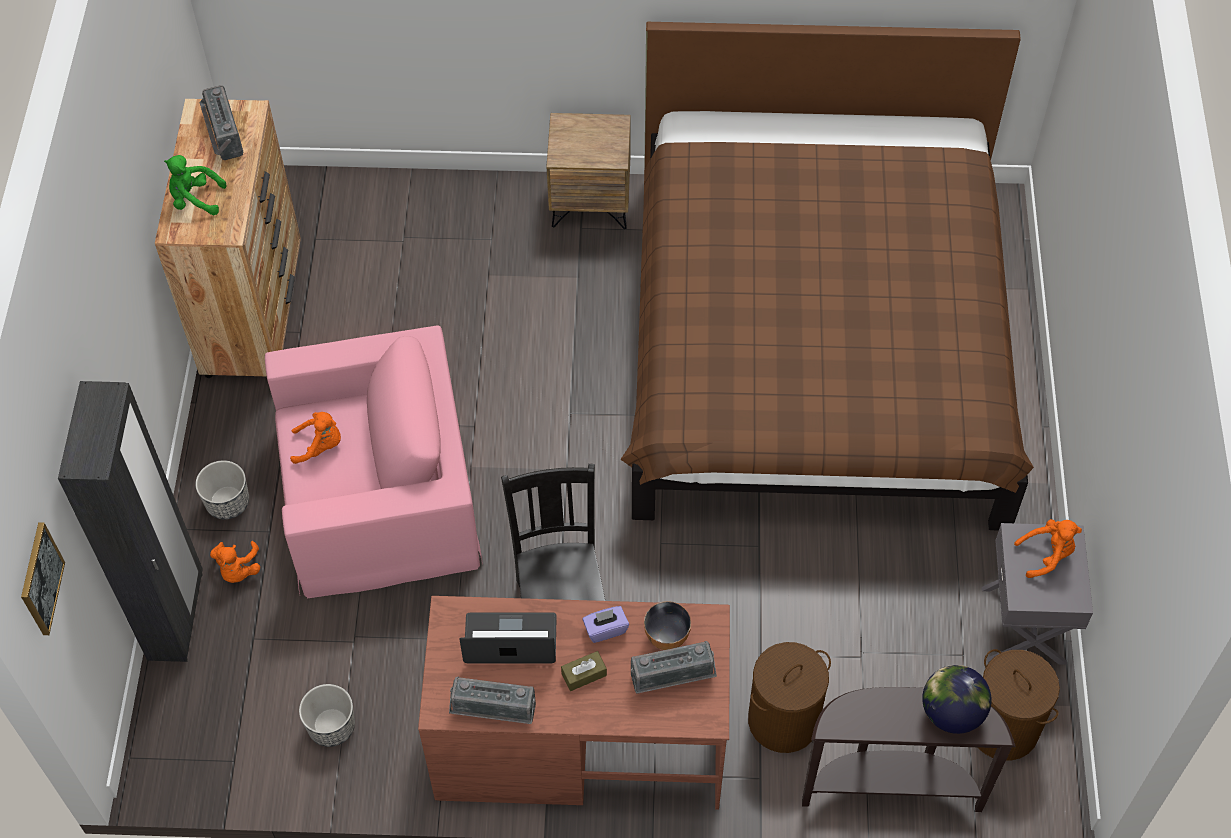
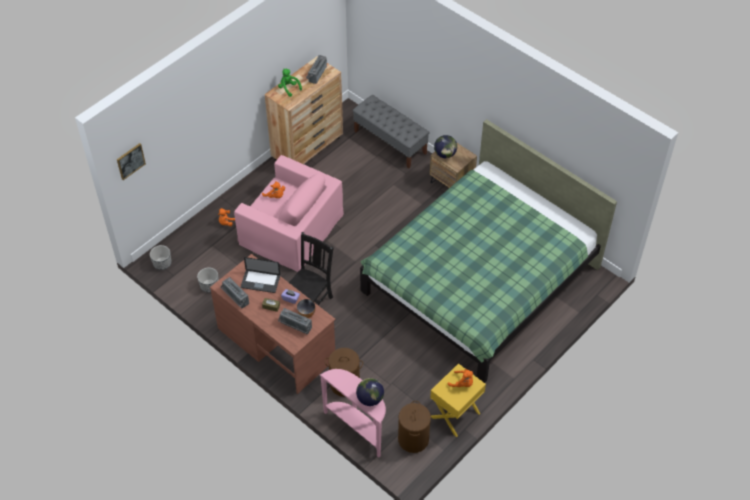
camera: 40 degrees right, 5 degrees down
black wardrobe [58,381,203,662] -> none
planter [195,460,249,519] -> planter moved to [150,245,172,270]
laptop [459,612,557,663] -> laptop turned 150 degrees clockwise [241,257,280,293]
brown bed [620,22,1034,530] -> green bed [360,119,617,383]
brown console table [802,687,1016,812] -> pink console table [320,369,386,458]
grey nightstand [982,523,1093,665] -> yellow nightstand [430,363,486,437]
none -> grey bench [352,95,430,169]
none -> globe [434,135,457,158]

